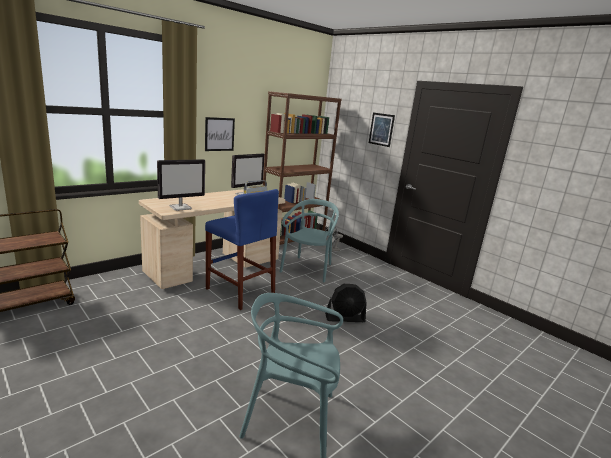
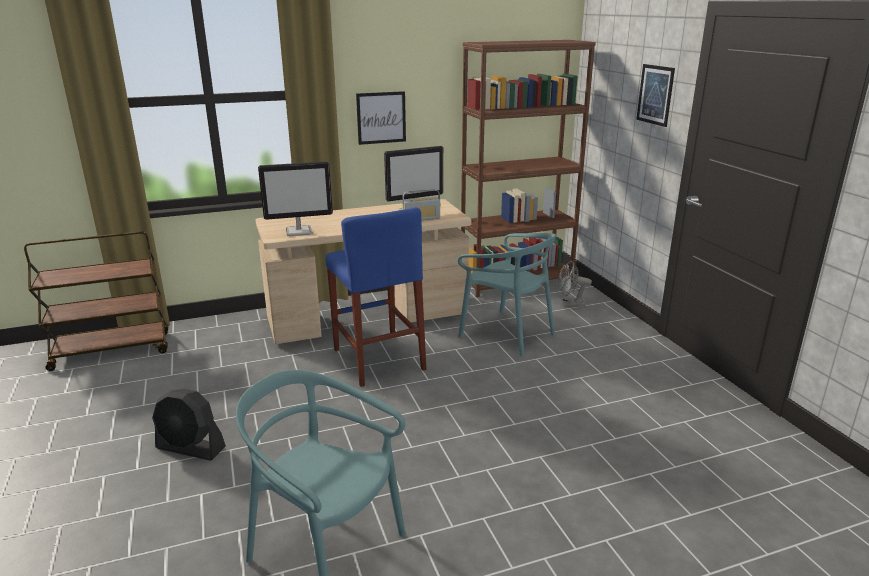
camera: 25 degrees right, 5 degrees up
turquoise chair [280,199,339,282] -> turquoise chair turned 90 degrees clockwise [458,233,556,356]
black fan [325,284,367,322] -> black fan moved to [152,389,226,461]

